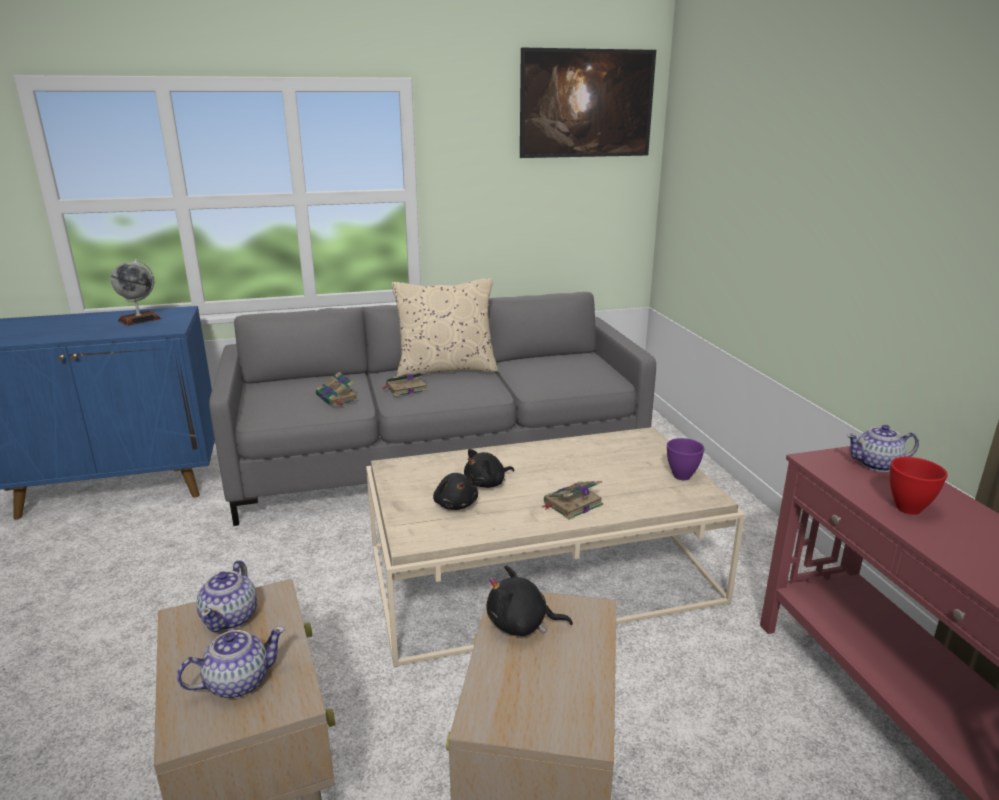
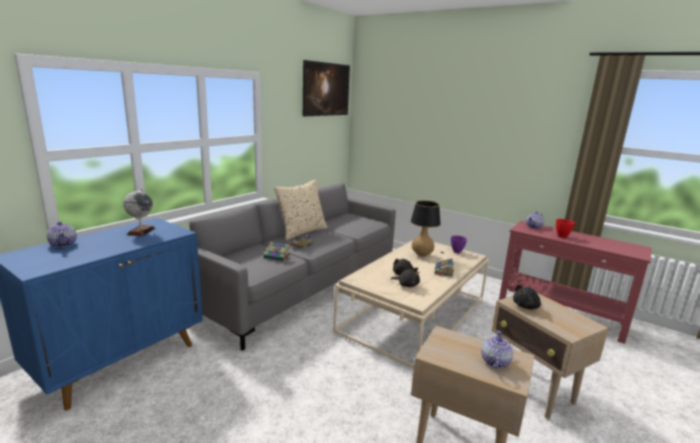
camera: 40 degrees left, 5 degrees down
teapot [197,560,257,633] -> teapot moved to [46,222,77,247]
none -> table lamp [410,200,443,262]

